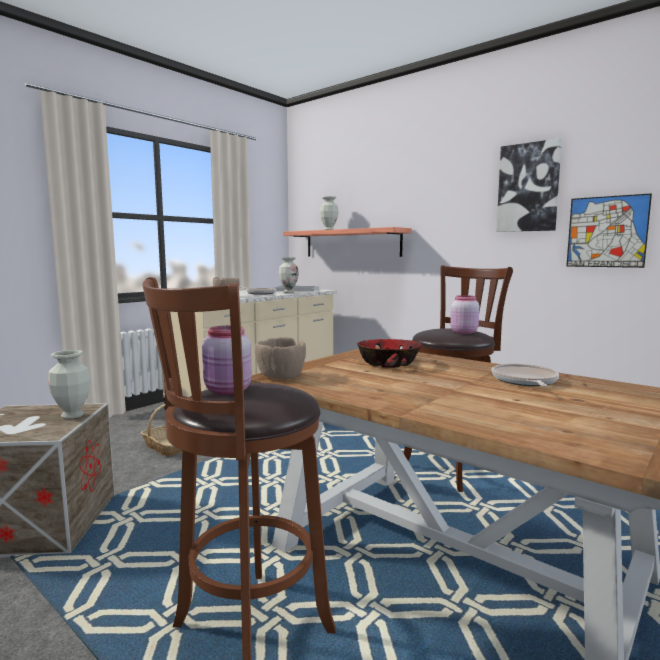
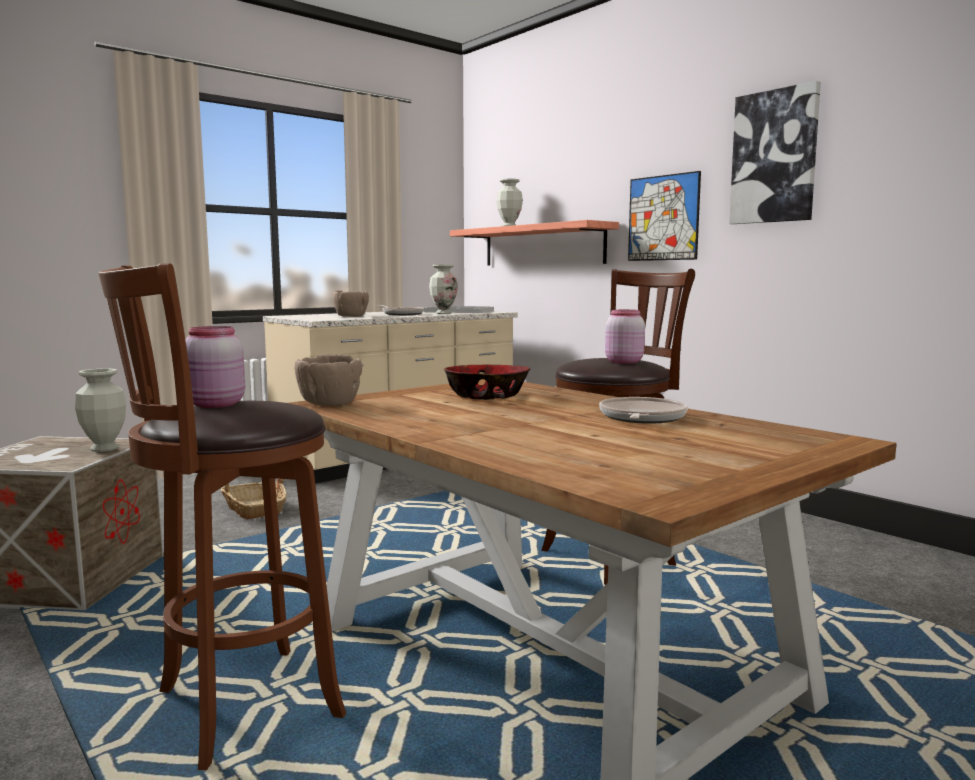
camera: 10 degrees right, 0 degrees up
picture [566,193,652,268] -> picture moved to [628,171,701,261]

